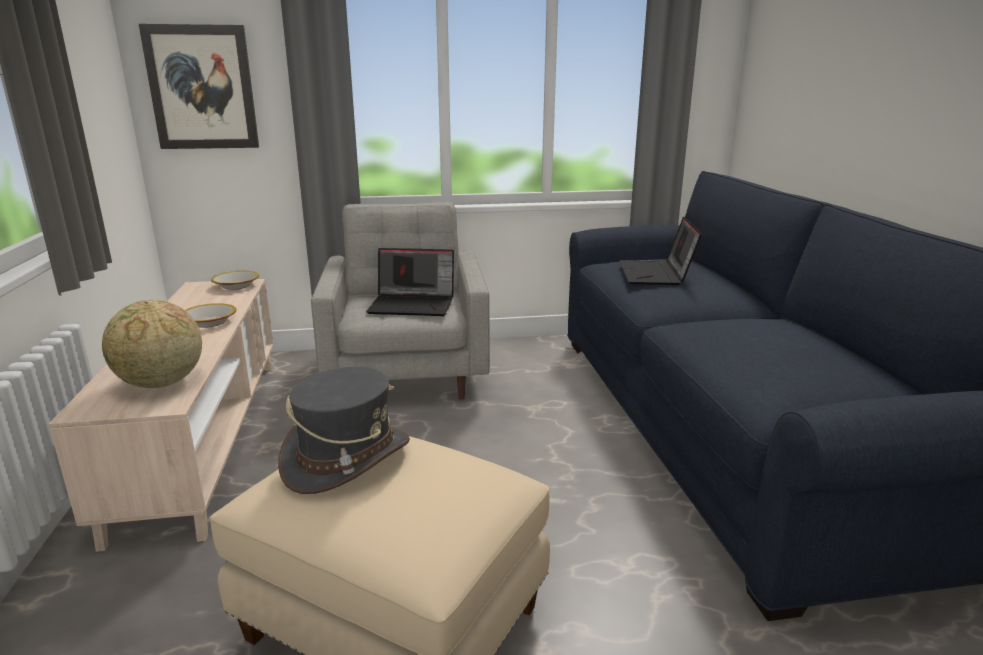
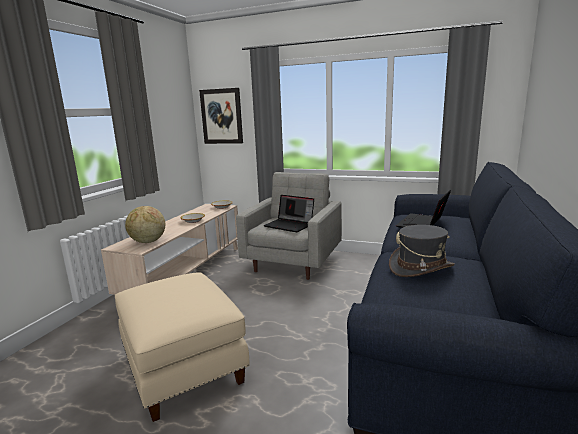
camera: 30 degrees right, 5 degrees down
grey hat [278,367,410,494] -> grey hat moved to [389,225,455,277]

